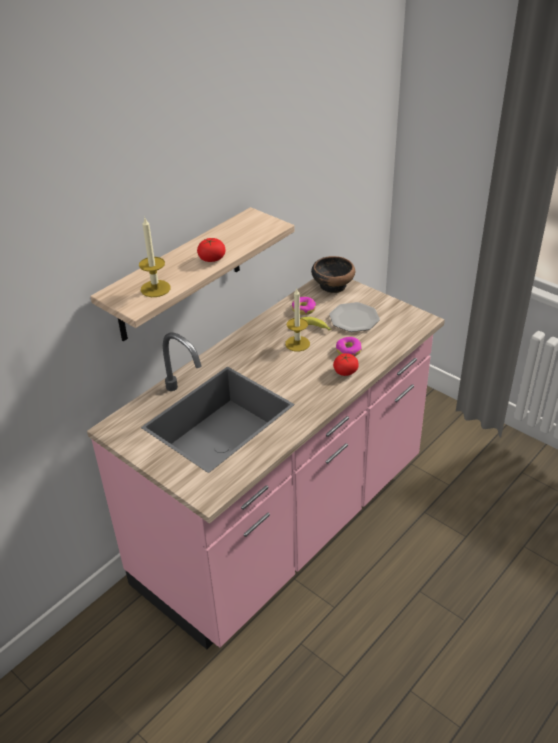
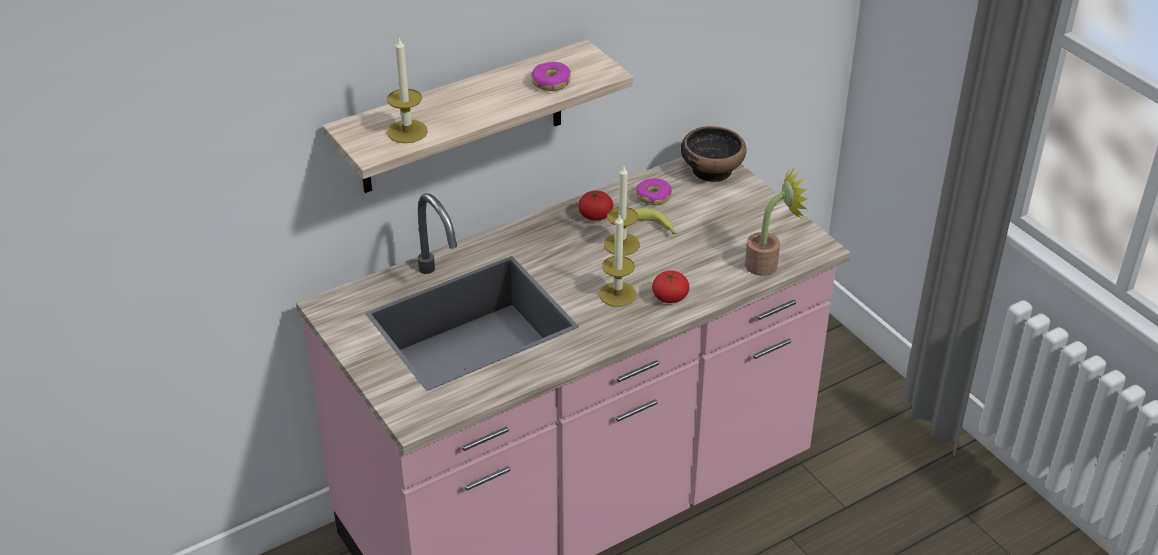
camera: 15 degrees right, 0 degrees up
tomato [197,238,226,262] -> tomato moved to [578,190,613,220]
plate [329,302,380,332] -> none
donut [336,337,362,356] -> donut moved to [531,62,571,91]
none -> candle [599,214,637,307]
none -> potted plant [745,166,807,276]

